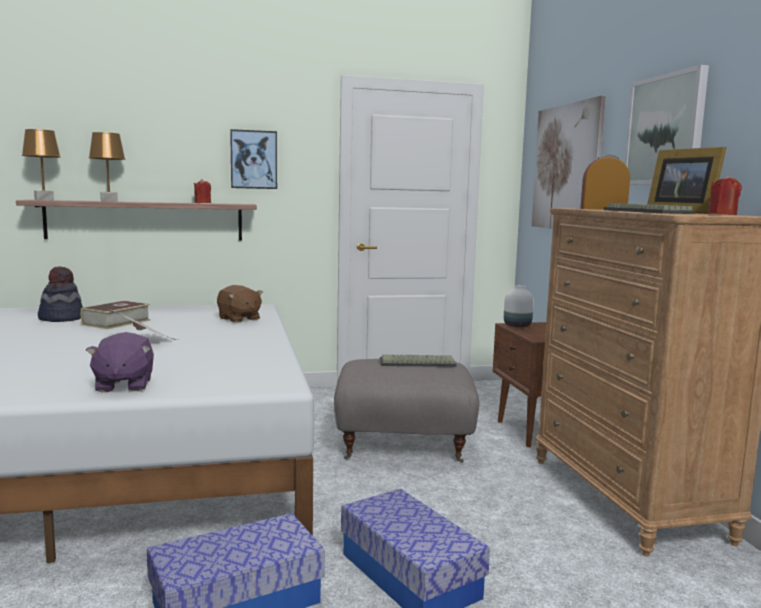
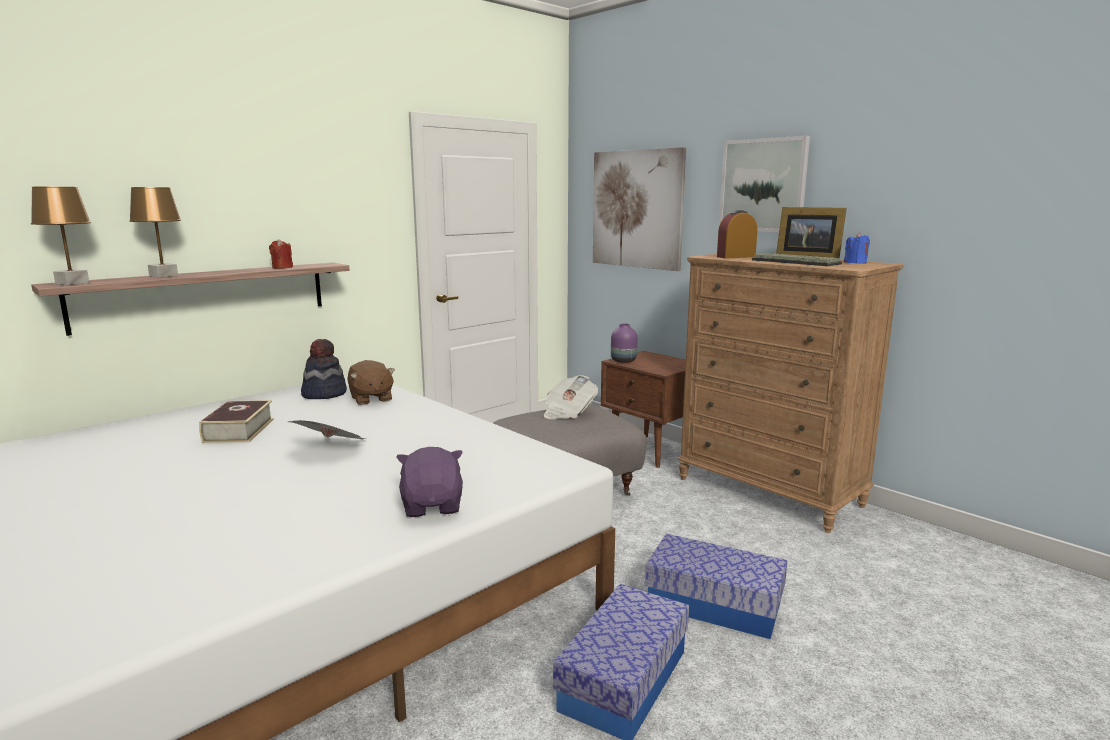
camera: 30 degrees left, 5 degrees up
hat [38,266,83,322] -> hat moved to [301,339,347,399]
purple plush toy [86,332,154,392] -> purple plush toy turned 150 degrees counterclockwise [396,447,463,517]
brown plush toy [217,285,263,323] -> brown plush toy turned 45 degrees clockwise [347,360,395,405]
picture [230,129,277,189] -> none
keyboard [380,355,457,367] -> newspaper [543,375,598,419]
white vase [504,285,534,327] -> purple vase [611,324,638,362]
red candle [708,175,742,215] -> blue candle [844,233,870,264]

